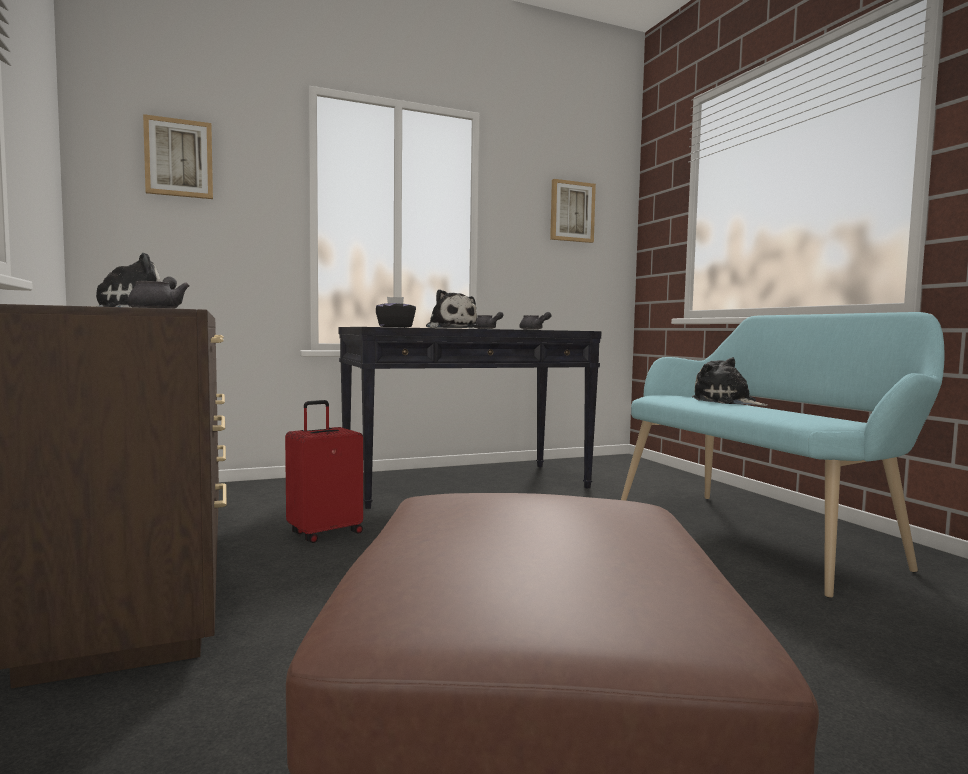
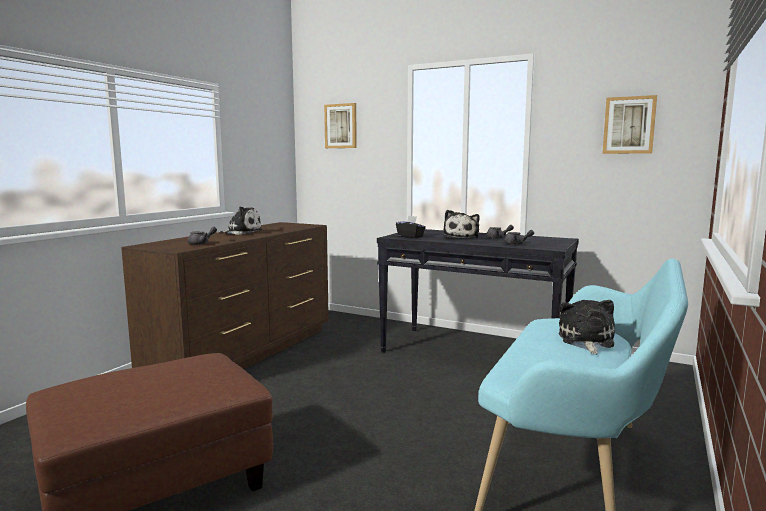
camera: 50 degrees right, 5 degrees up
red suitcase [285,400,363,543] -> none

